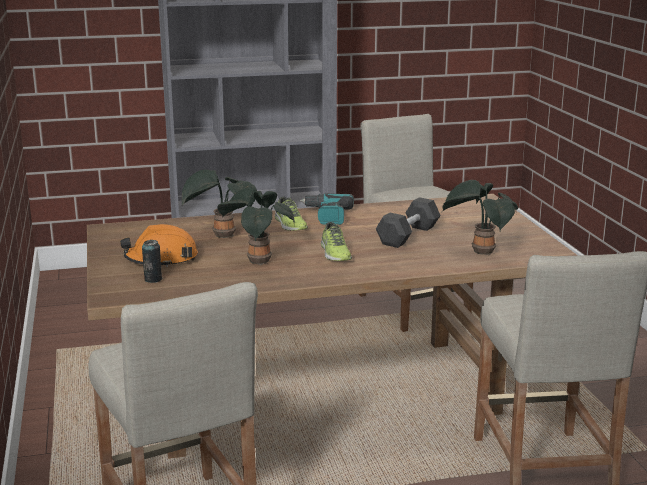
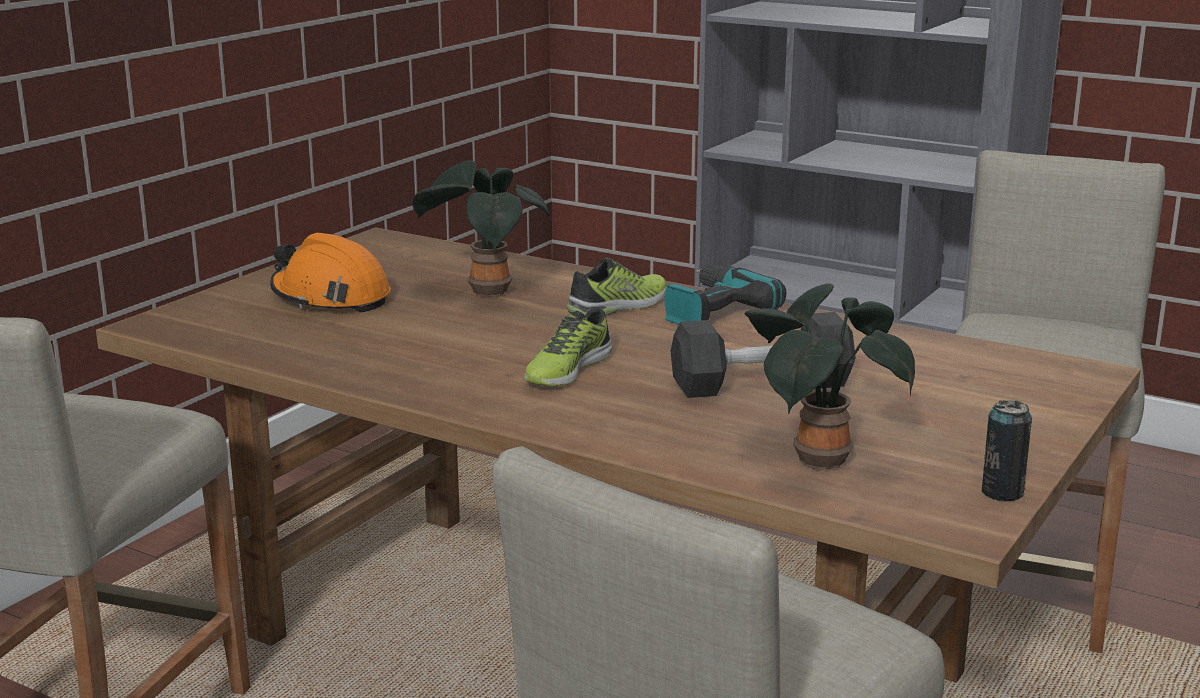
camera: 45 degrees right, 0 degrees up
can [142,240,162,283] -> can moved to [982,400,1032,502]
potted plant [218,186,294,265] -> none
shoe [275,196,308,231] -> shoe turned 150 degrees counterclockwise [567,258,667,315]

